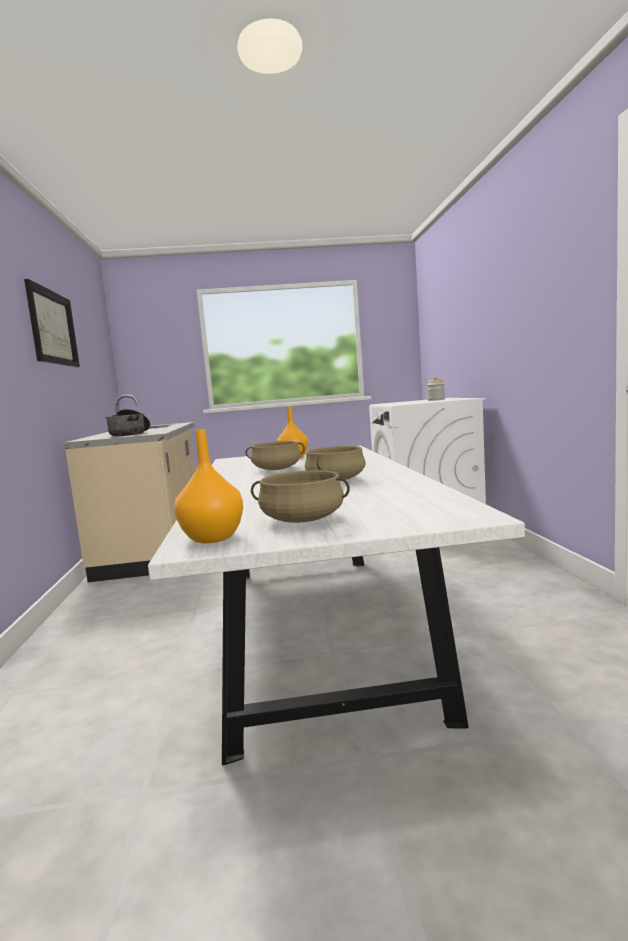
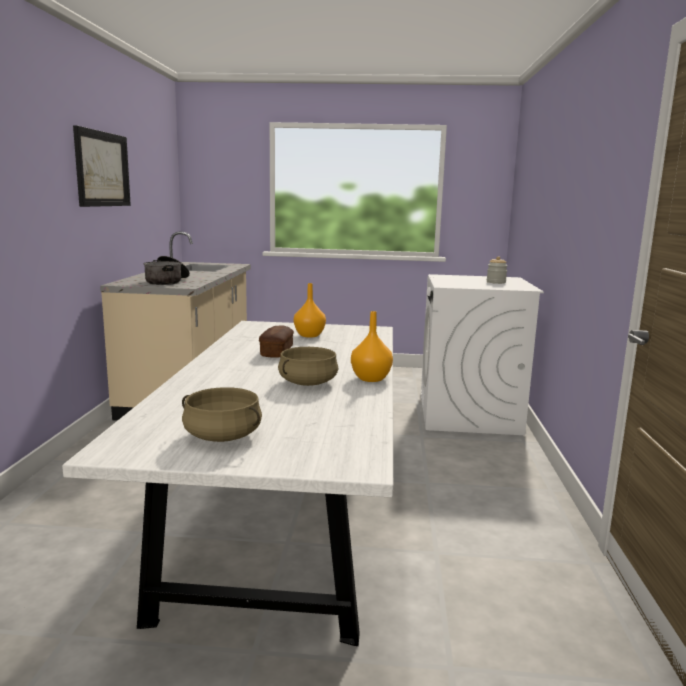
camera: 10 degrees right, 5 degrees up
orange vase [174,429,243,543] -> orange vase moved to [351,311,393,382]
beige cooking pot [246,441,305,470] -> bread [259,325,294,357]

